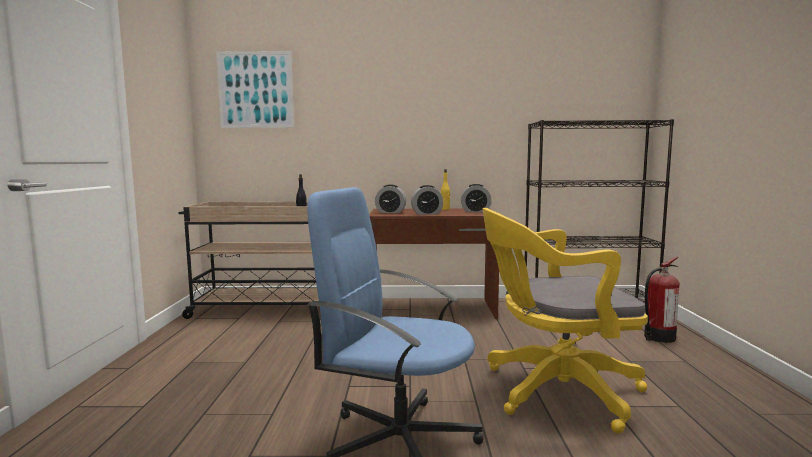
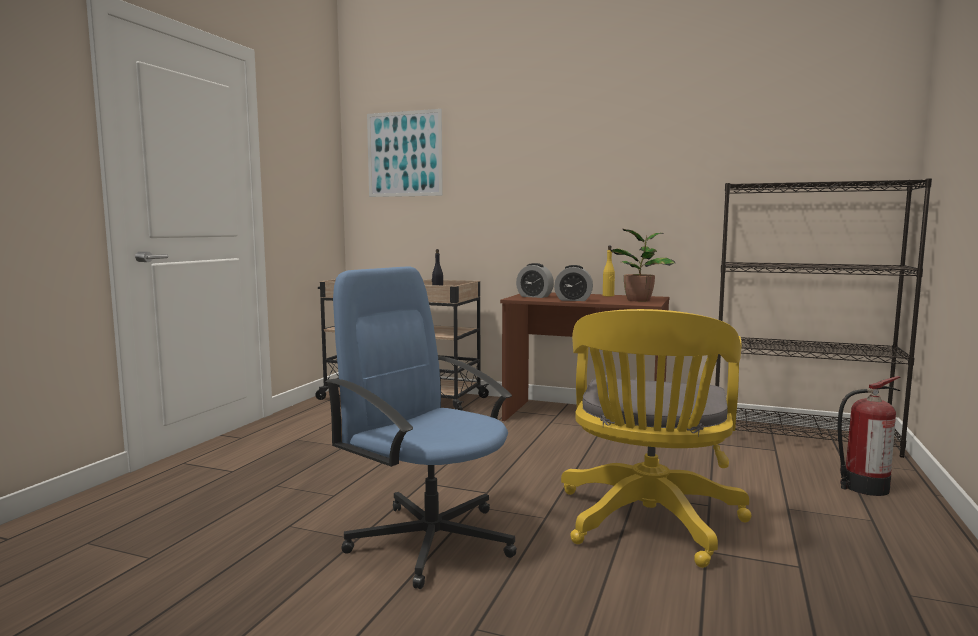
camera: 20 degrees right, 0 degrees up
alarm clock [461,184,492,212] -> potted plant [610,229,675,302]
yellow office chair [482,208,648,434] -> yellow office chair turned 90 degrees counterclockwise [561,309,752,568]

